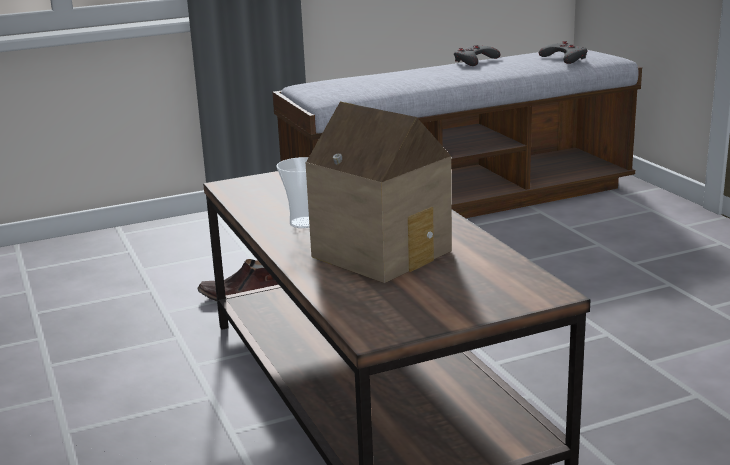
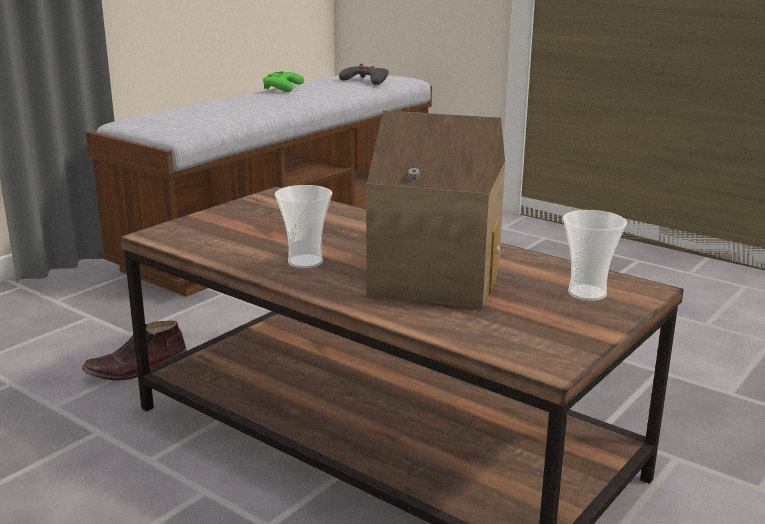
camera: 30 degrees left, 0 degrees up
grey game controller [454,45,500,66] -> green game controller [263,71,304,92]
none -> cup [563,210,627,301]

